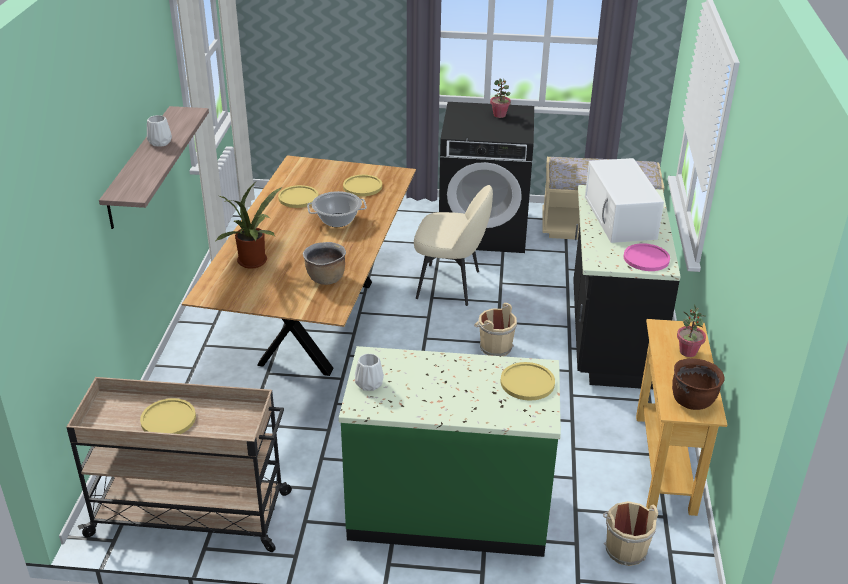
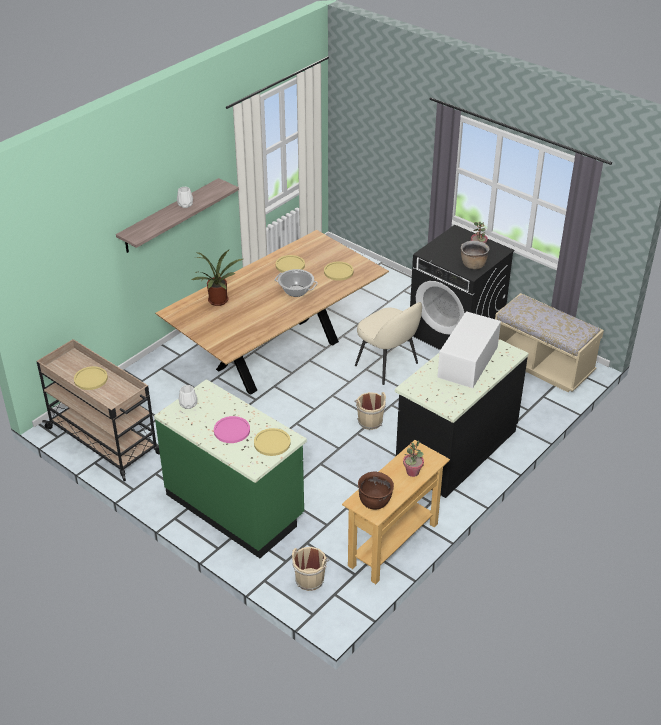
camera: 35 degrees right, 5 degrees up
brown cooking pot [303,242,346,285] -> brown cooking pot moved to [461,240,490,269]
pink plate [624,243,670,271] -> pink plate moved to [214,416,250,443]

